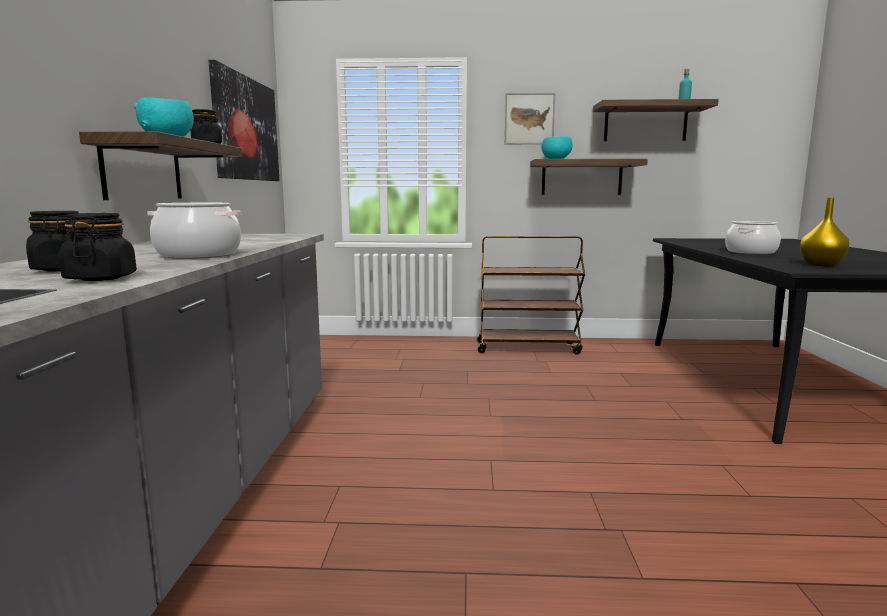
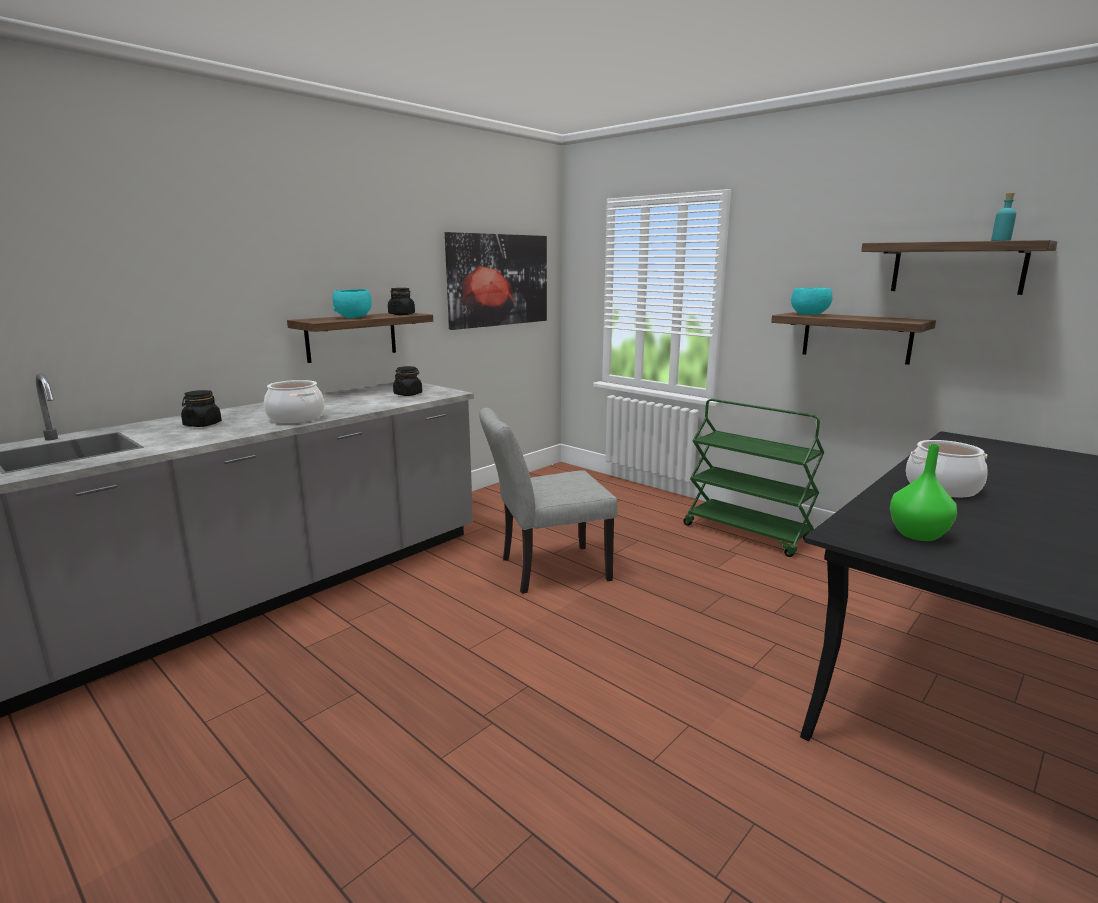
camera: 40 degrees right, 5 degrees up
black jar [59,213,137,281] -> black jar moved to [393,366,422,396]
brown cart [477,236,585,355] -> green cart [684,399,824,557]
picture [505,93,555,144] -> none
yellow vase [800,198,849,267] -> green vase [890,444,957,541]
none -> grey chair [479,408,618,594]

